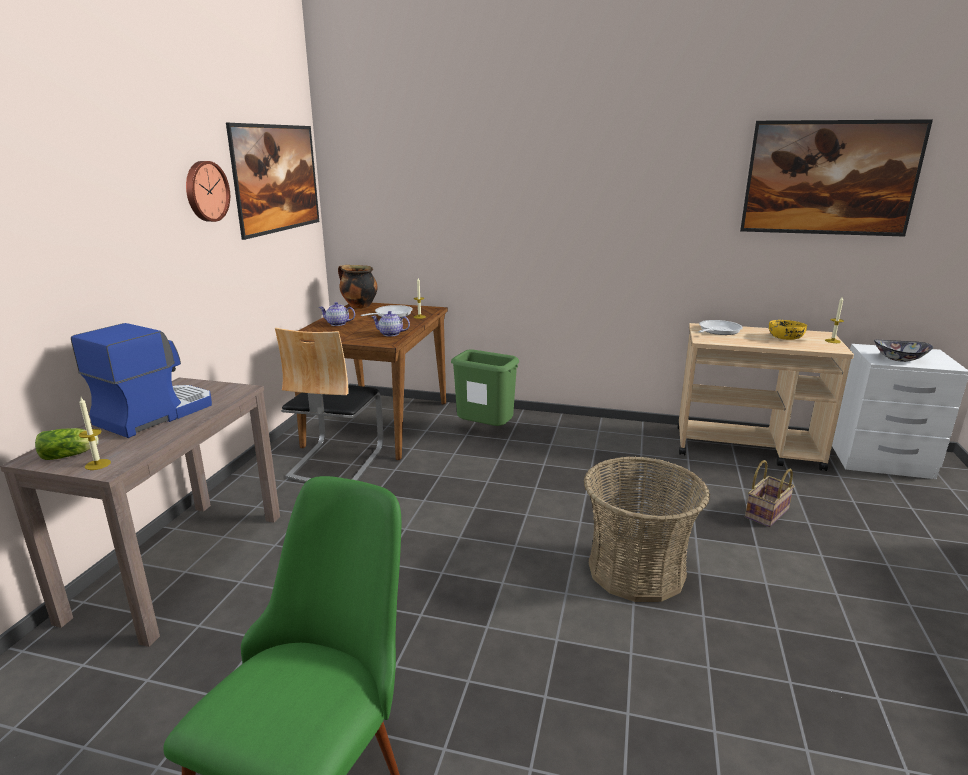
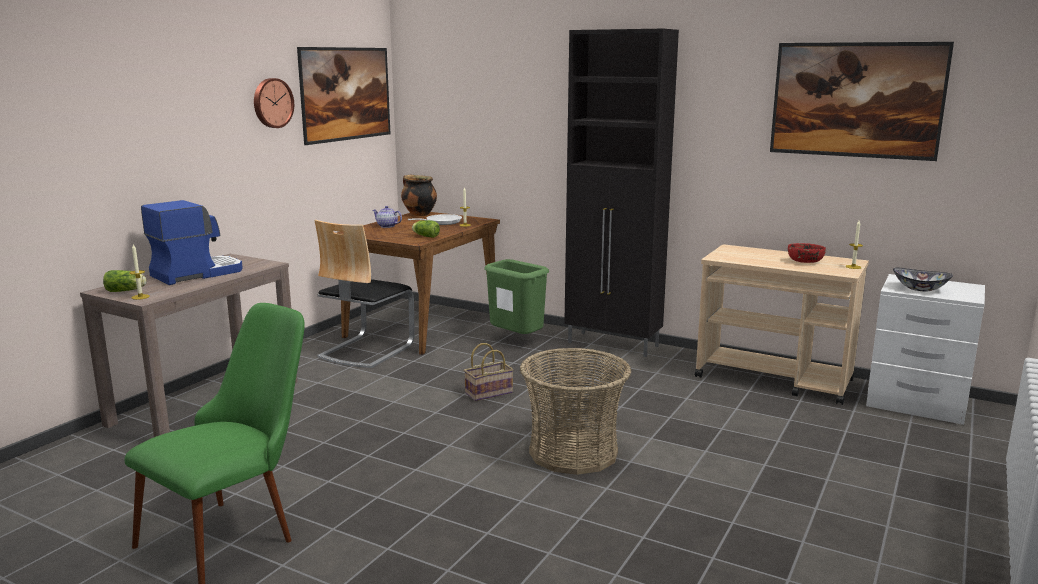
camera: 15 degrees right, 5 degrees down
teapot [371,311,410,337] -> lettuce [412,220,440,238]
frying pan [698,320,743,335] -> none
basket [745,460,794,527] -> basket moved to [464,343,514,401]
yellow bowl [769,320,807,340] -> red bowl [788,243,826,263]
none -> black cabinet [564,29,679,357]

